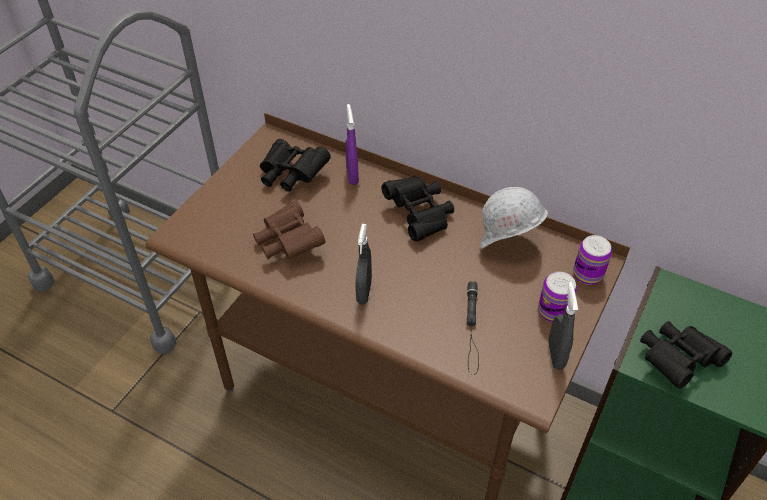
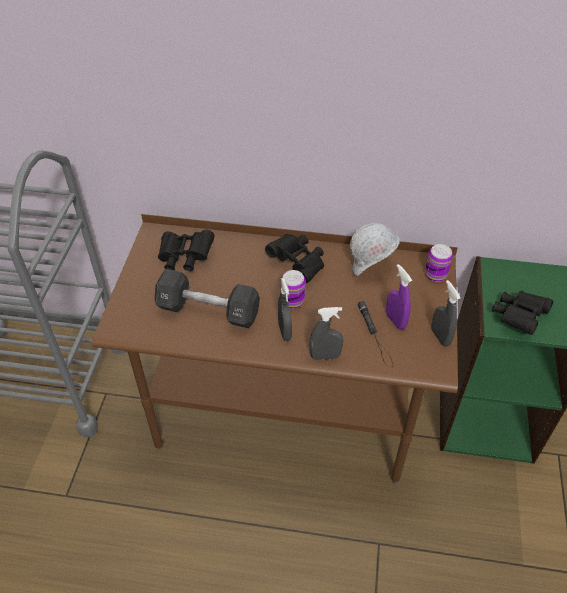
camera: 20 degrees left, 0 degrees up
brown binoculars [253,201,325,259] -> black dumbbell [155,269,260,328]
purple spray bottle [345,104,359,185] -> purple spray bottle moved to [386,264,412,330]
can [538,272,577,322] -> can moved to [281,270,306,309]
none -> grey spray bottle [310,307,343,360]

